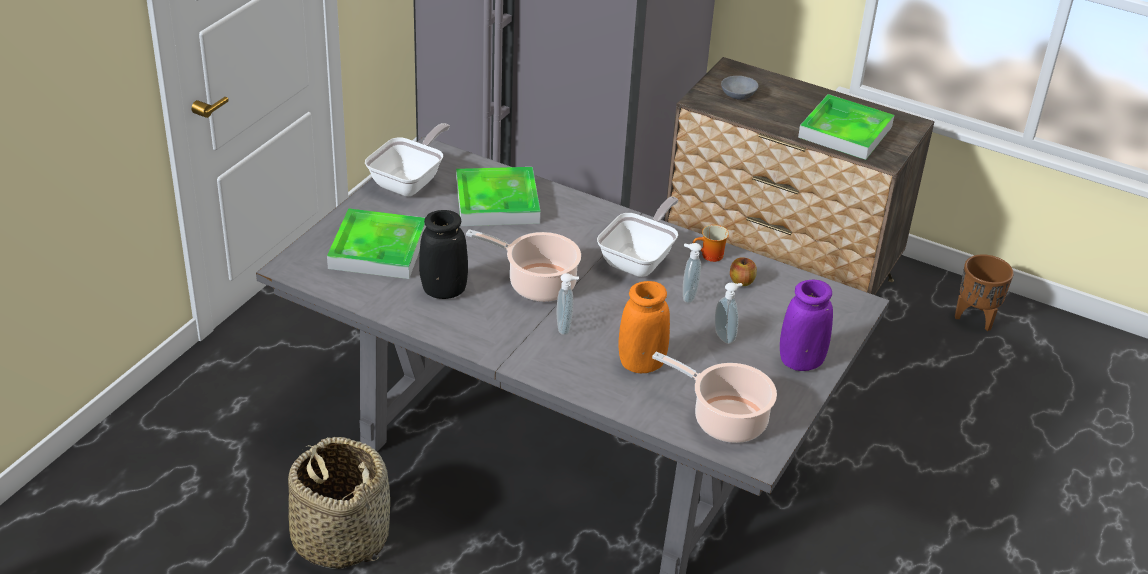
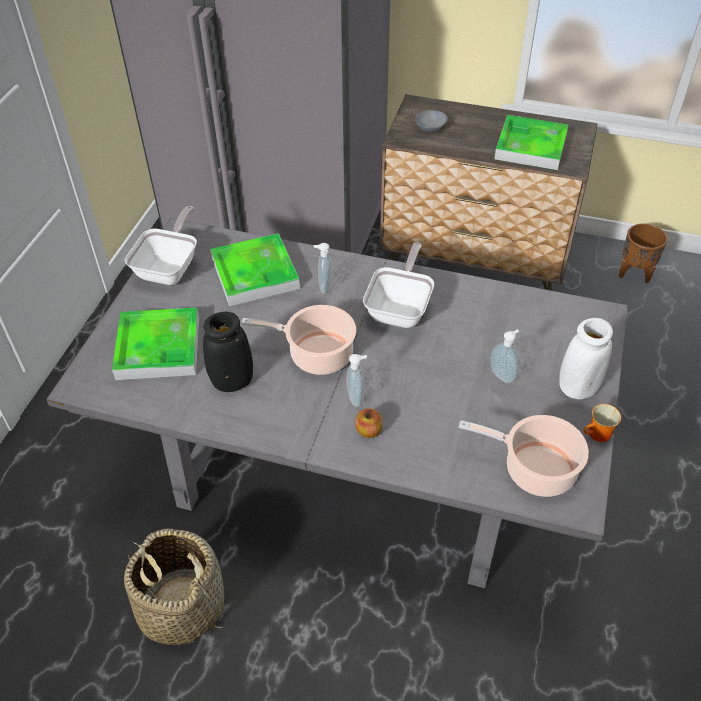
camera: 10 degrees left, 10 degrees up
orange vase [618,281,670,373] -> none
soap dispenser [683,243,701,303] -> soap dispenser moved to [313,243,332,294]
mug [693,225,729,262] -> mug moved to [583,404,621,442]
apple [730,257,757,286] -> apple moved to [355,408,383,438]
purple vase [780,280,833,371] -> white vase [559,318,613,399]

